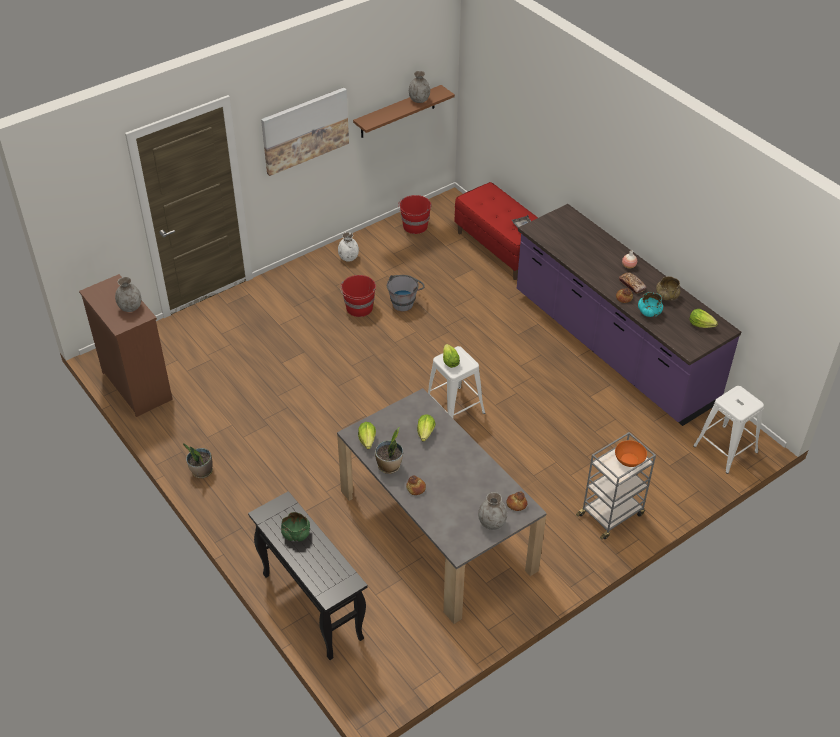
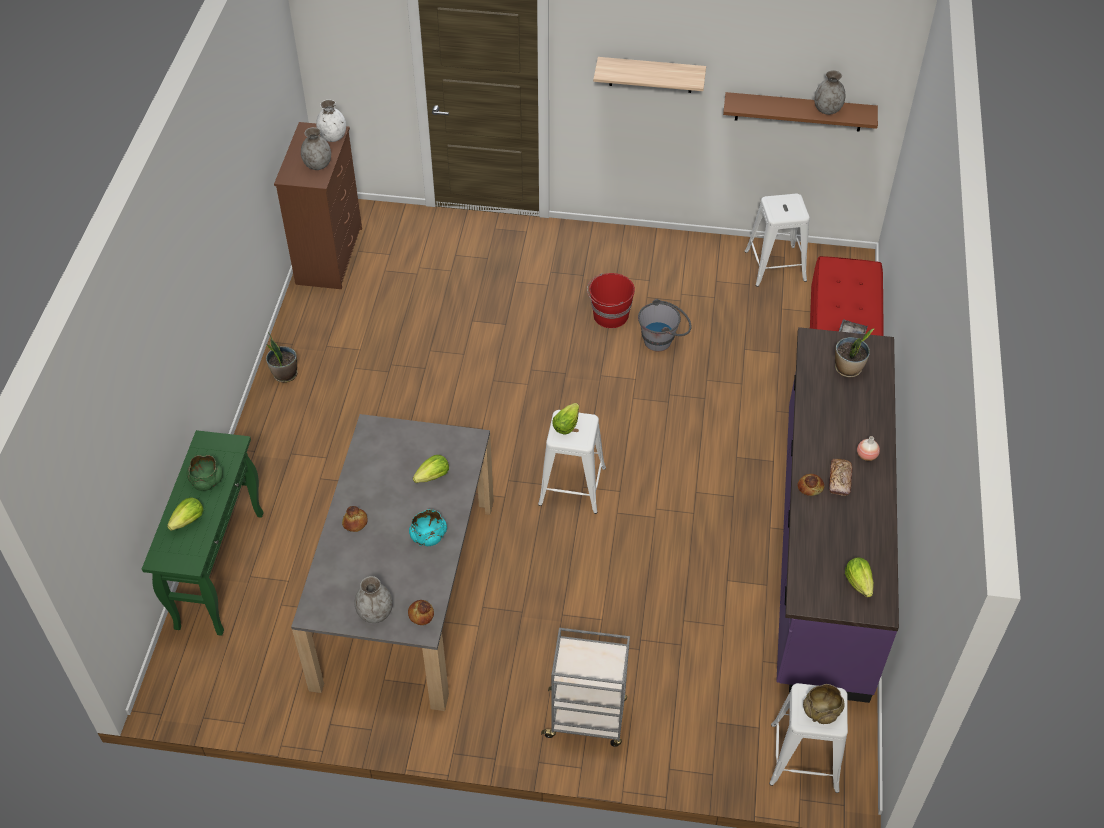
camera: 45 degrees right, 5 degrees up
black console table [248,491,367,660] -> green console table [142,430,264,636]
picture [261,88,349,176] -> shelf [593,57,706,93]
white vase [338,232,359,262] -> white vase moved to [316,100,346,142]
lettuce [358,422,376,449] -> lettuce moved to [167,497,203,531]
potted plant [375,427,403,474] -> potted plant moved to [835,329,874,377]
red bucket [398,195,431,234] -> white stool [744,193,810,287]
orange bowl [615,440,647,467] -> none
turquoise bowl [638,292,663,317] -> turquoise bowl moved to [409,509,447,546]
beige bowl [656,276,681,301] -> beige bowl moved to [803,684,845,724]

